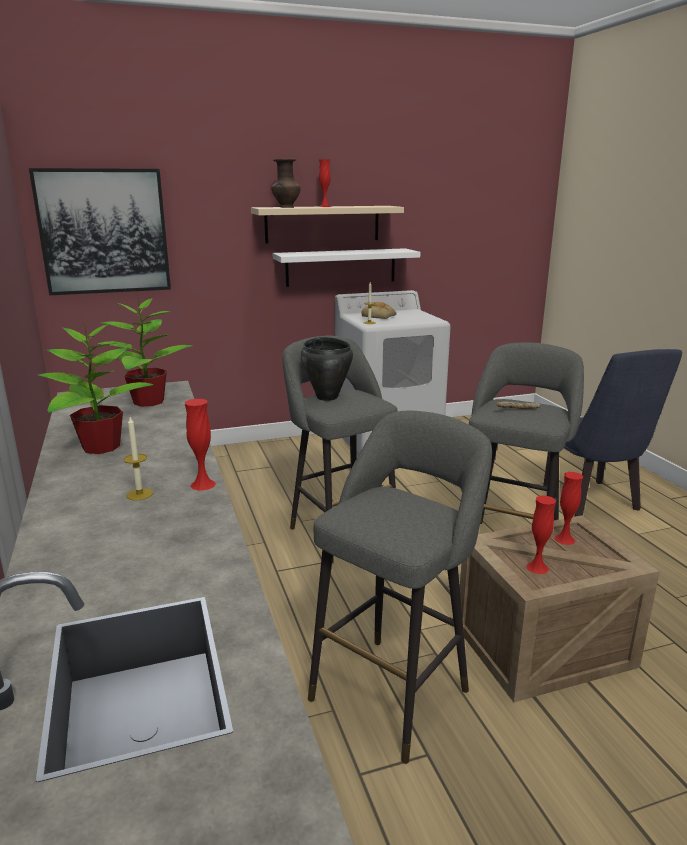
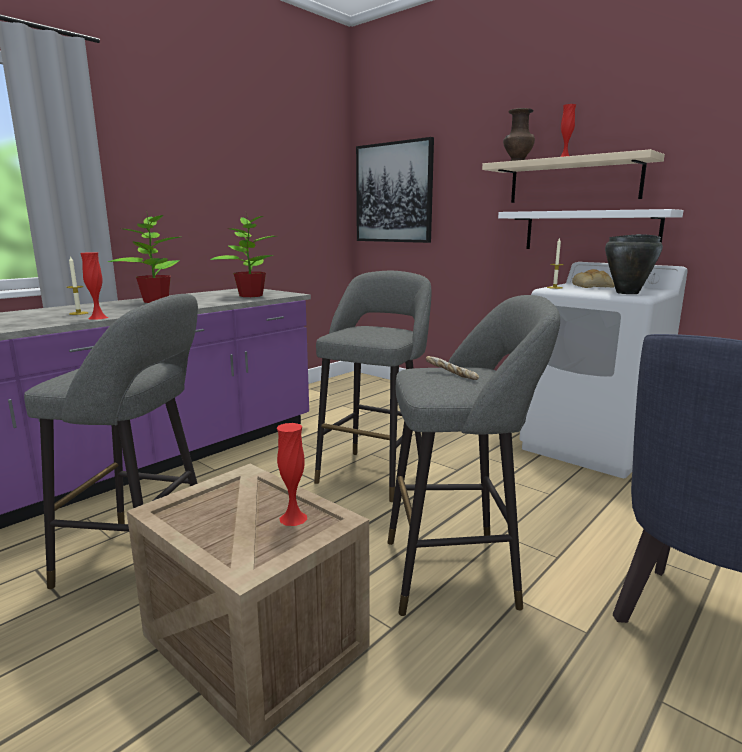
camera: 60 degrees right, 5 degrees down
black cooking pot [301,337,353,401] -> black cooking pot moved to [605,234,663,294]
red vase [526,495,556,574] -> none

